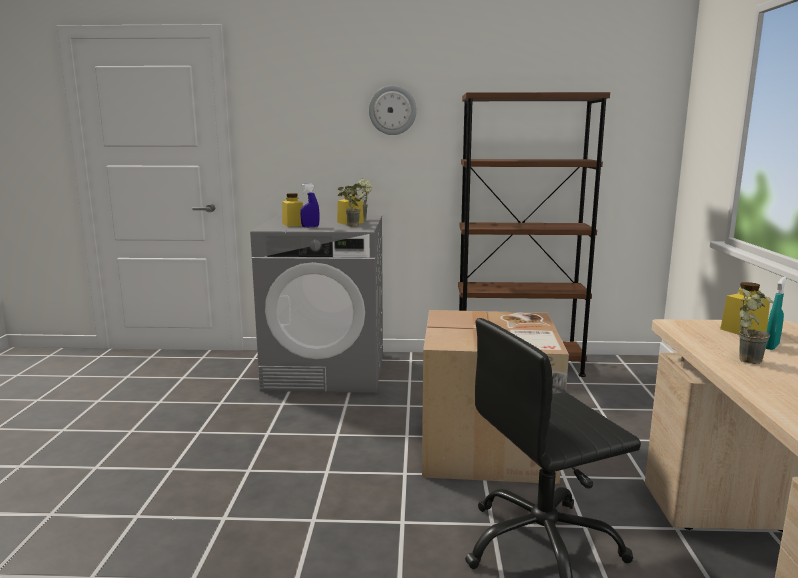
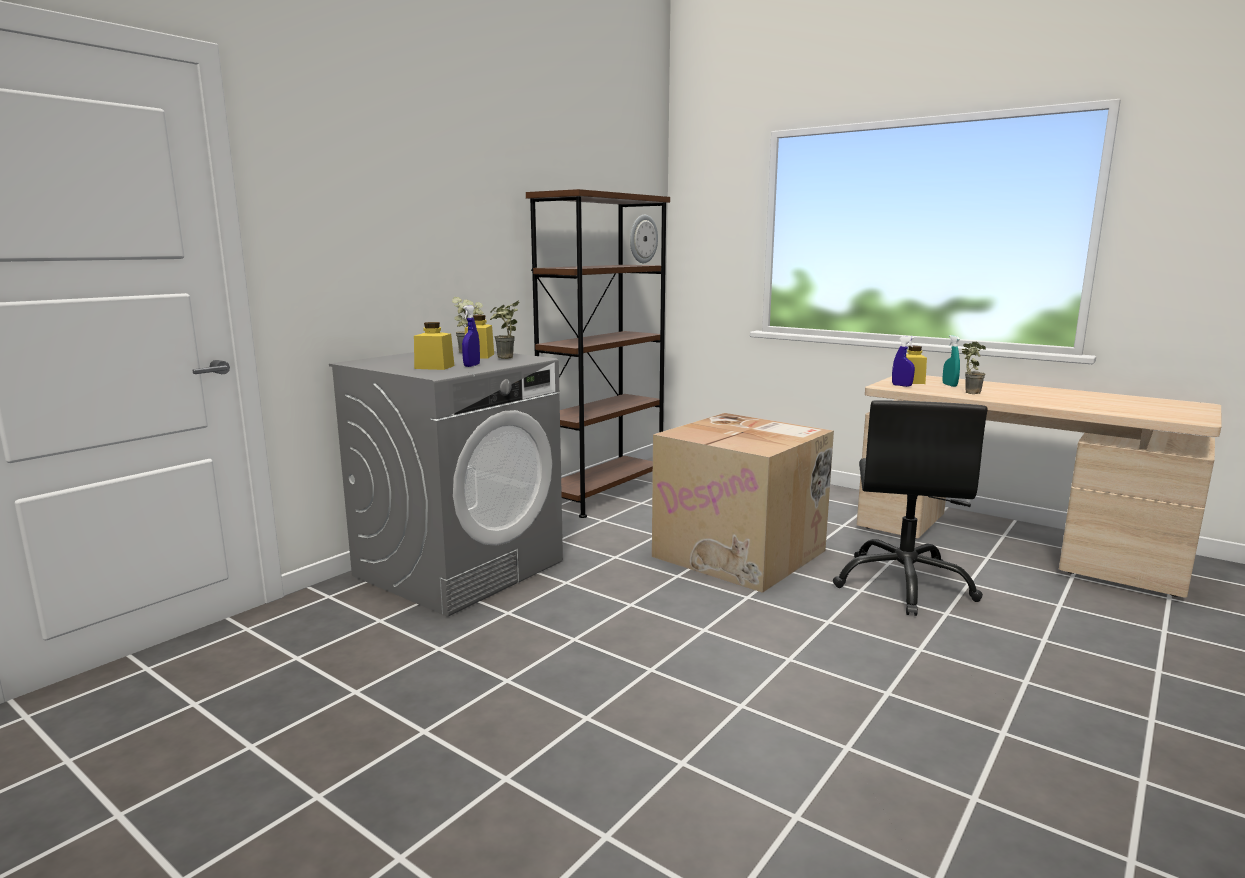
camera: 55 degrees left, 0 degrees up
wall clock [369,85,417,135] -> wall clock moved to [630,215,658,263]
none -> blue spray bottle [892,336,915,387]

